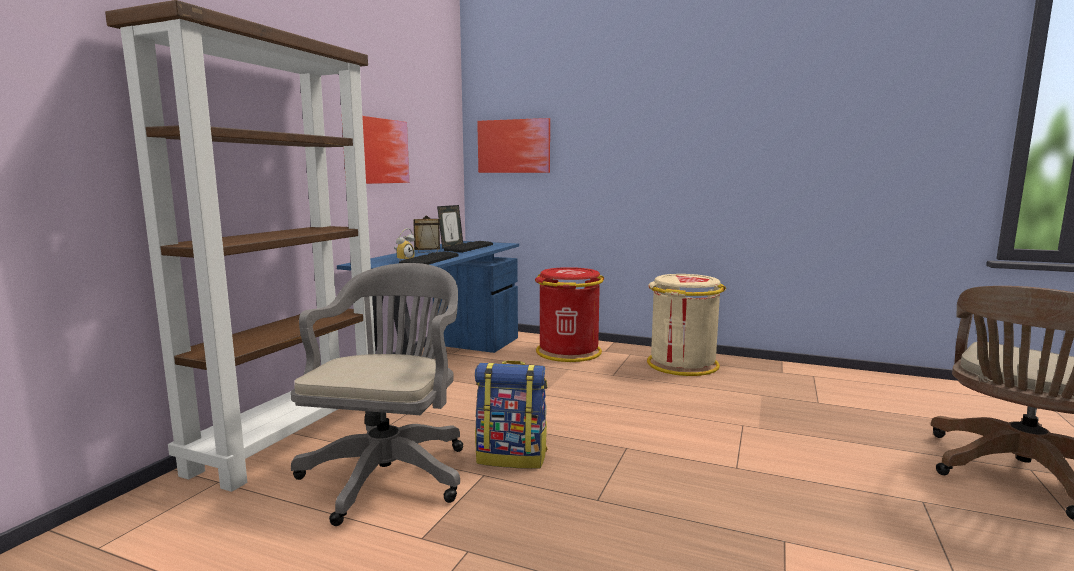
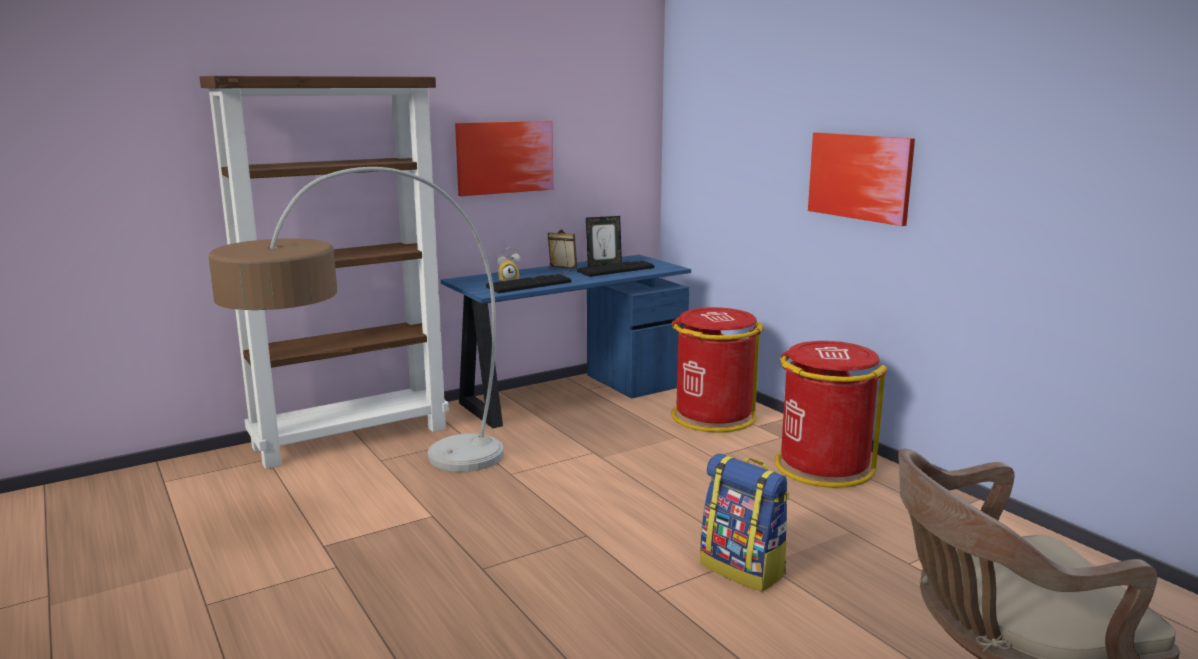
camera: 35 degrees right, 5 degrees up
grey office chair [290,263,463,526] -> floor lamp [208,167,504,472]
backpack [475,360,548,469] -> backpack moved to [700,454,790,592]
picture [477,118,550,173] -> picture moved to [808,133,915,226]
beige trash can [647,274,726,376] -> red trash can [775,341,887,488]

